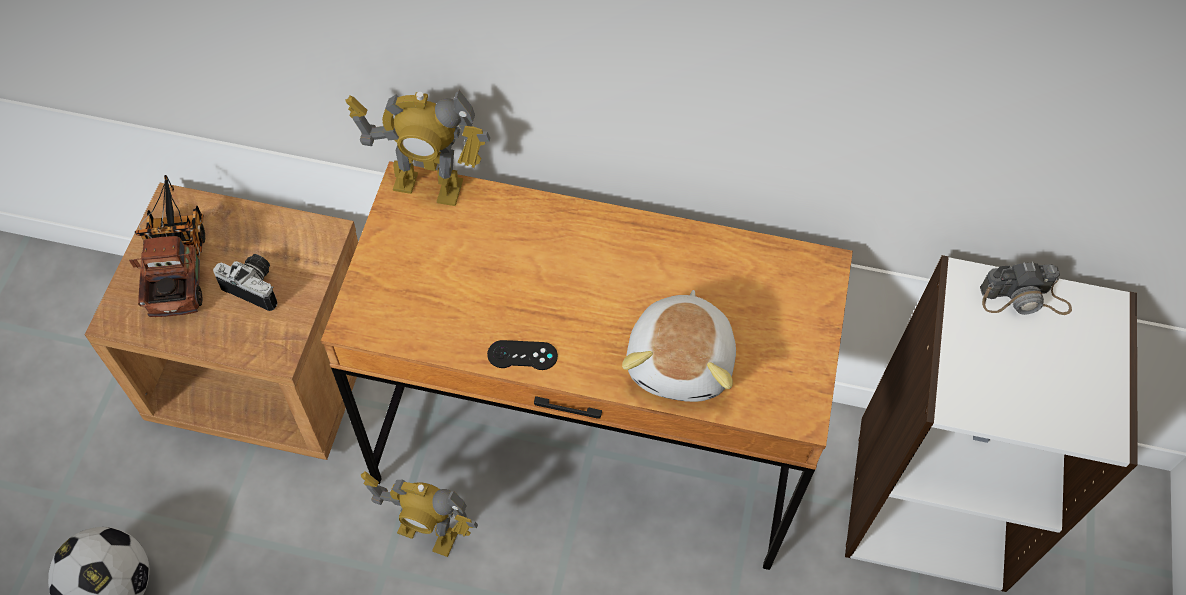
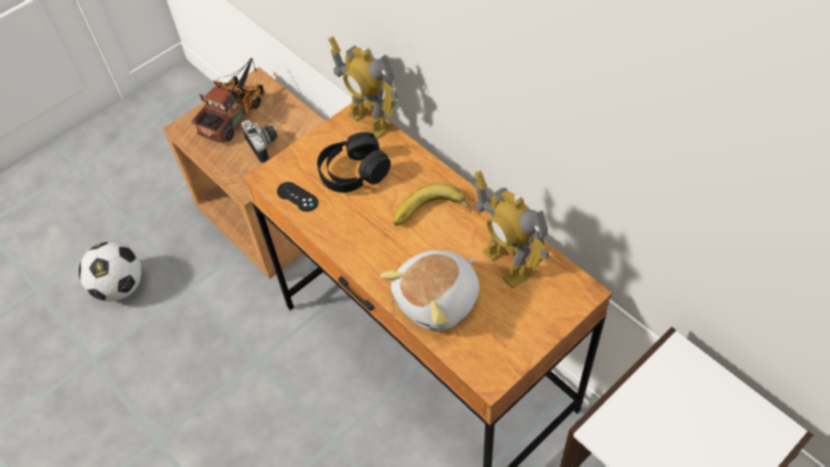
camera: 40 degrees right, 5 degrees down
toy robot [361,471,478,557] -> toy robot moved to [475,170,549,289]
black game controller [487,340,558,370] -> black game controller moved to [277,182,318,212]
camera [980,262,1072,315] -> none
none -> black headphones [317,132,391,193]
none -> banana [393,183,471,226]

